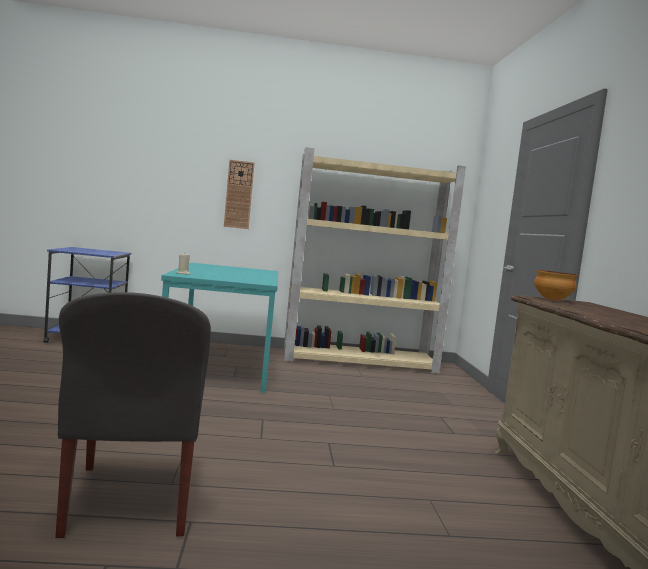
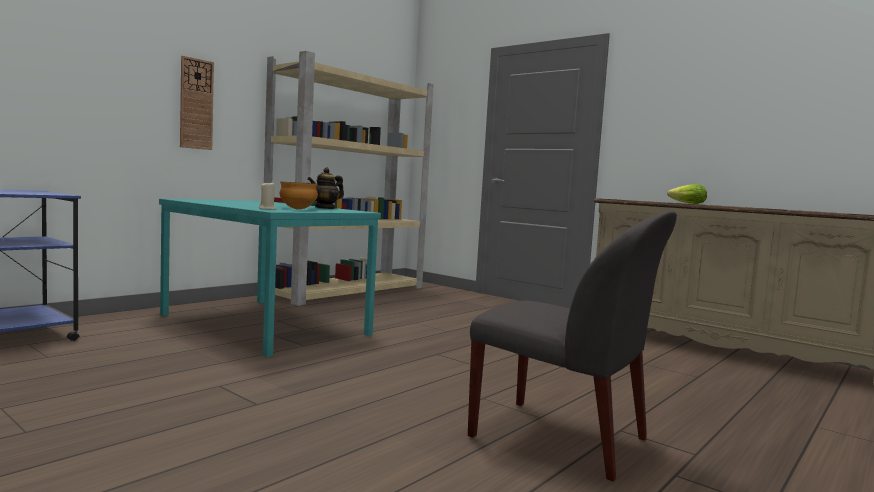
camera: 45 degrees left, 0 degrees up
bowl [534,270,578,301] -> bowl moved to [280,182,318,210]
none -> teapot [307,168,344,209]
none -> lettuce [667,184,707,204]

